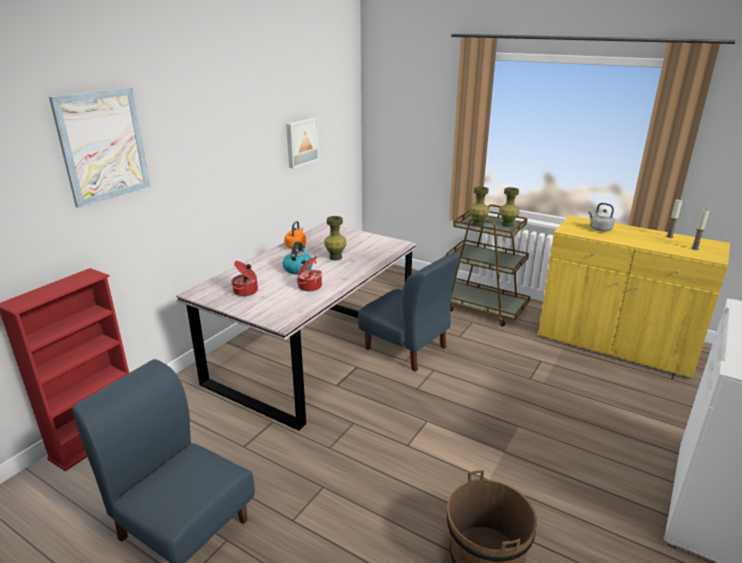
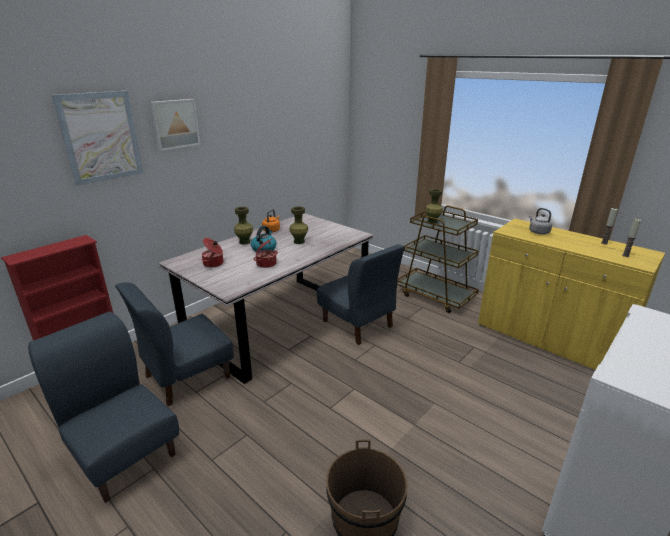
camera: 10 degrees right, 0 degrees up
picture [286,118,319,168] -> picture moved to [150,99,200,151]
green vase [499,187,519,227] -> green vase moved to [234,207,253,244]
none -> blue chair [115,283,234,406]

